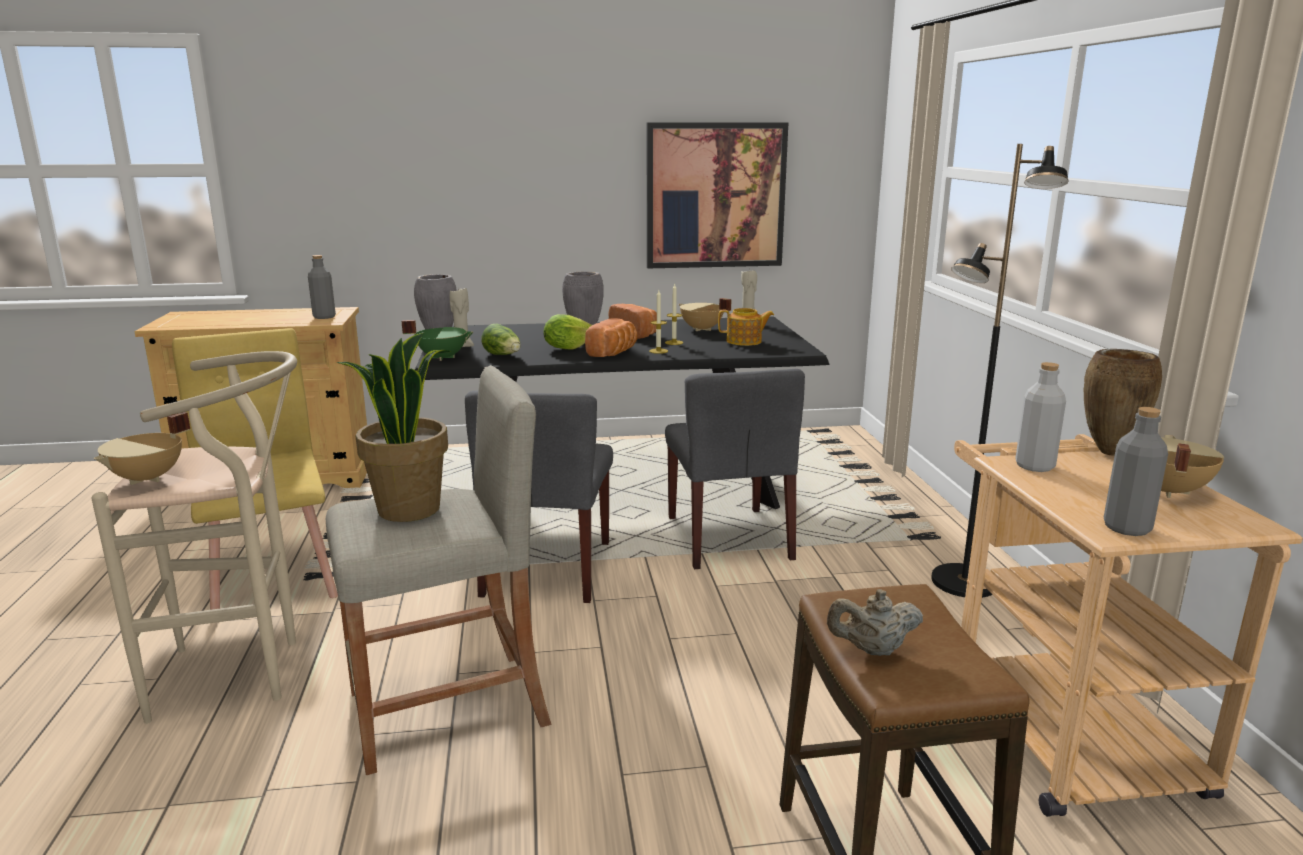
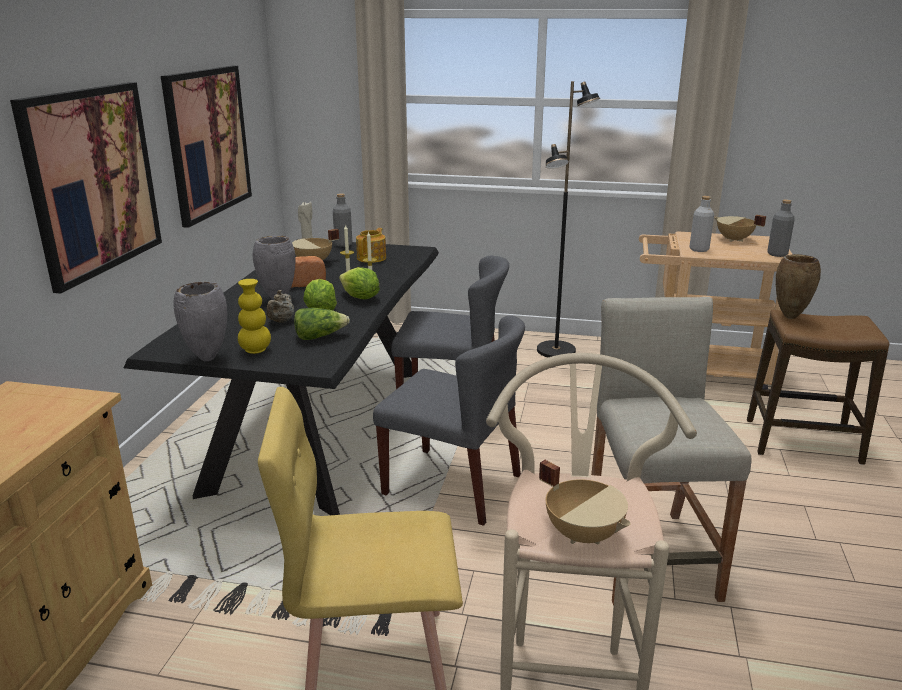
camera: 70 degrees left, 5 degrees up
grey bottle [308,255,336,319] -> grey bottle moved to [333,193,352,247]
potted plant [337,332,451,522] -> none
green cooking pot [402,320,473,361] -> none
beige candle [450,288,474,347] -> yellow vase [238,279,271,354]
bread [585,318,637,357] -> lettuce [339,267,380,299]
beige teapot [827,589,923,656] -> beige teapot moved to [267,290,294,323]
brown vase [1084,349,1162,456] -> brown vase moved to [776,254,821,319]
none -> picture [10,82,162,294]

